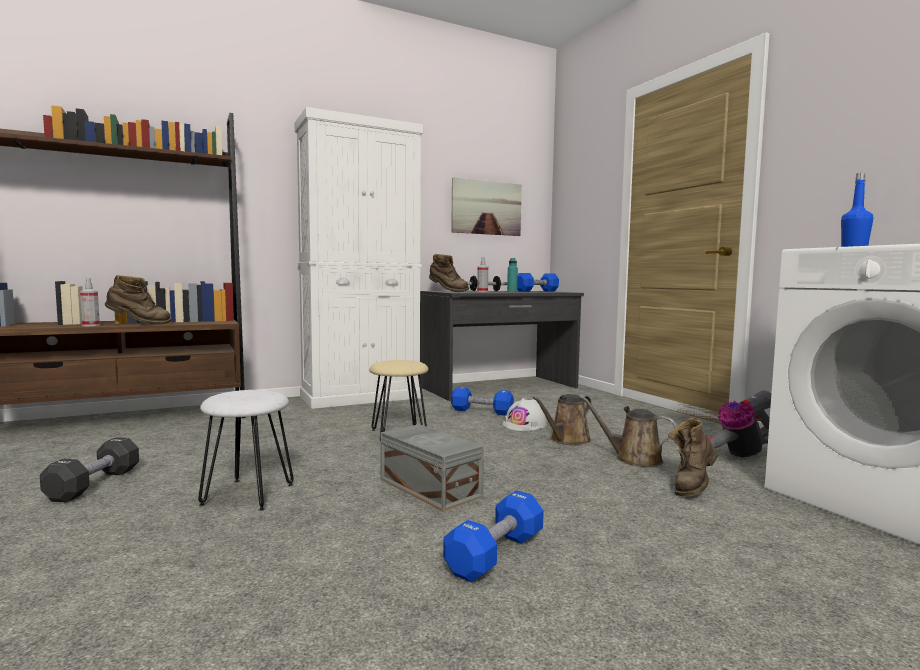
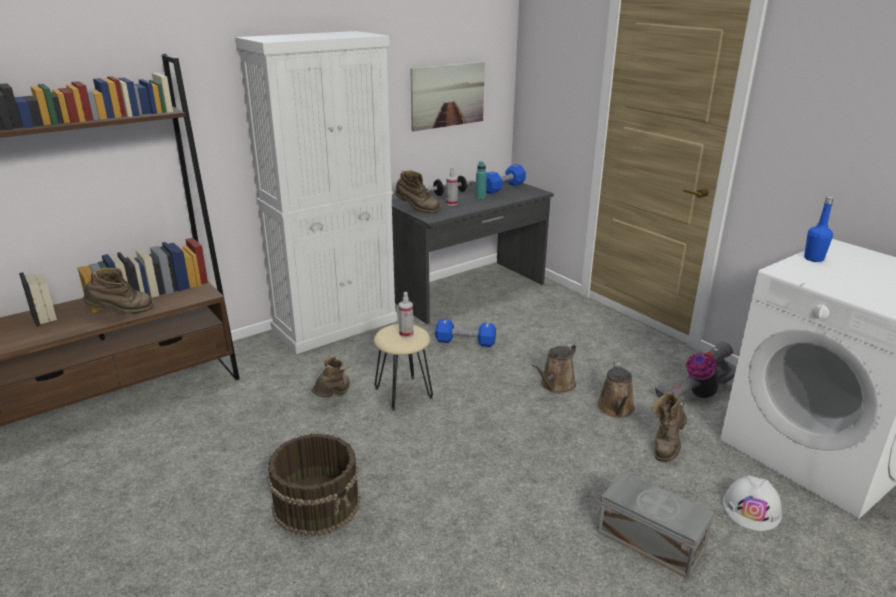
camera: 10 degrees left, 20 degrees up
black dumbbell [40,437,139,503] -> none
spray bottle [80,278,100,326] -> spray bottle moved to [399,292,413,338]
white stool [198,390,294,511] -> brown bucket [267,433,361,537]
grey storage box [380,424,484,511] -> grey storage box moved to [597,471,714,578]
blue dumbbell [443,490,544,583] -> none
white hard hat [503,398,547,431] -> white hard hat moved to [722,475,782,531]
brown watering can [580,396,677,467] -> brown watering can turned 105 degrees counterclockwise [597,362,635,418]
none -> brown boot [311,356,350,398]

